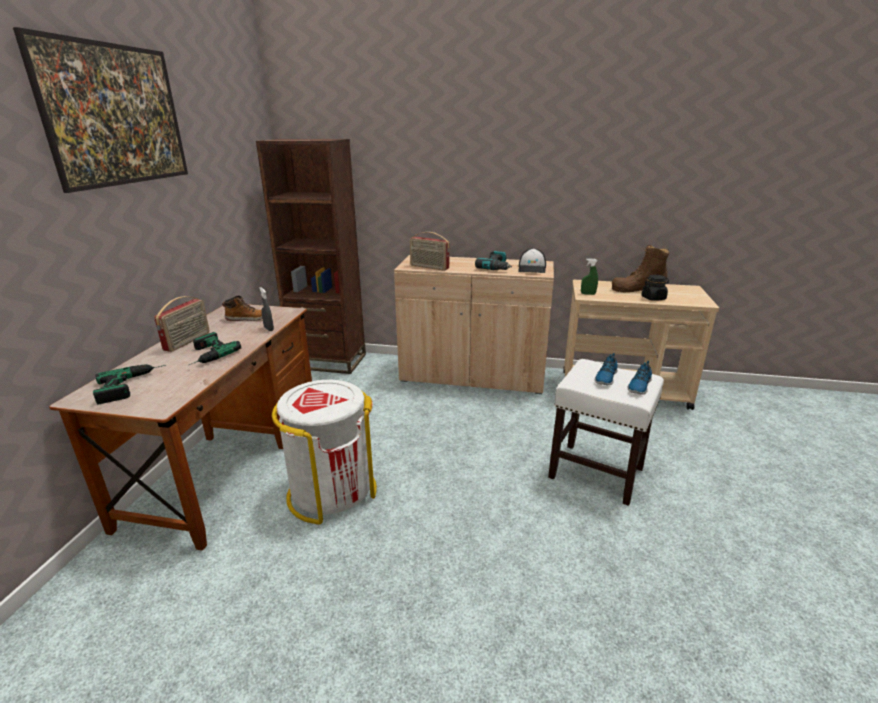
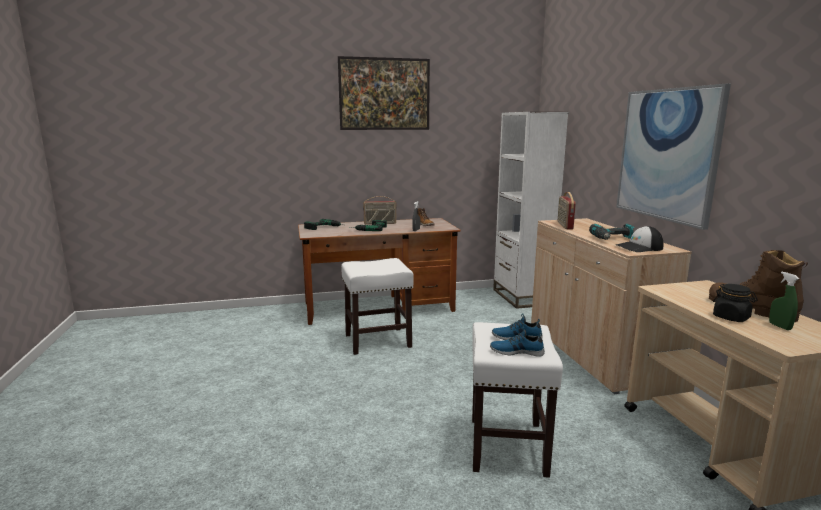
camera: 65 degrees right, 10 degrees down
brown bookcase [256,139,366,374] -> white bookcase [493,112,568,309]
white trash can [272,380,377,524] -> white stool [341,258,414,355]
green spray bottle [581,258,598,295] -> green spray bottle moved to [769,272,799,330]
none -> picture [616,84,731,230]

